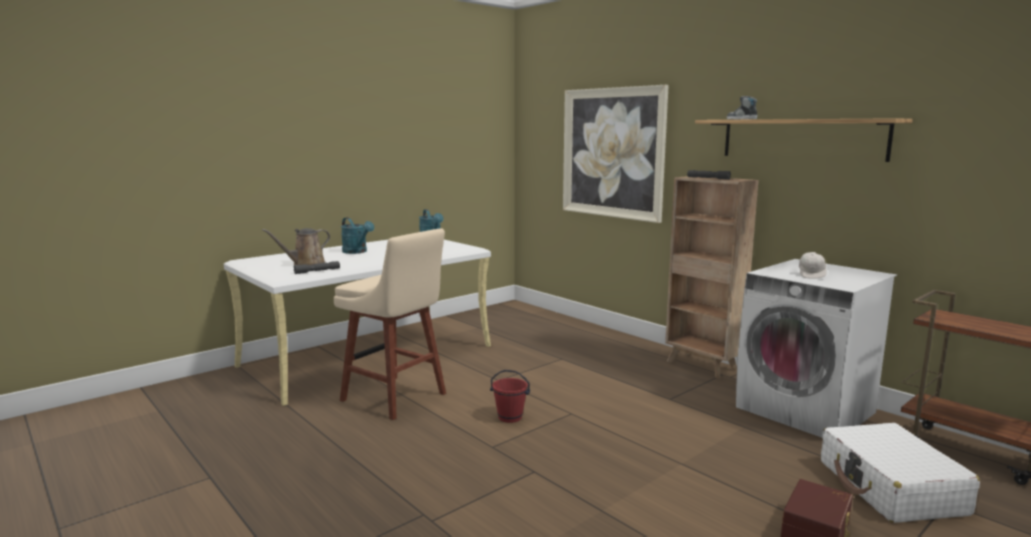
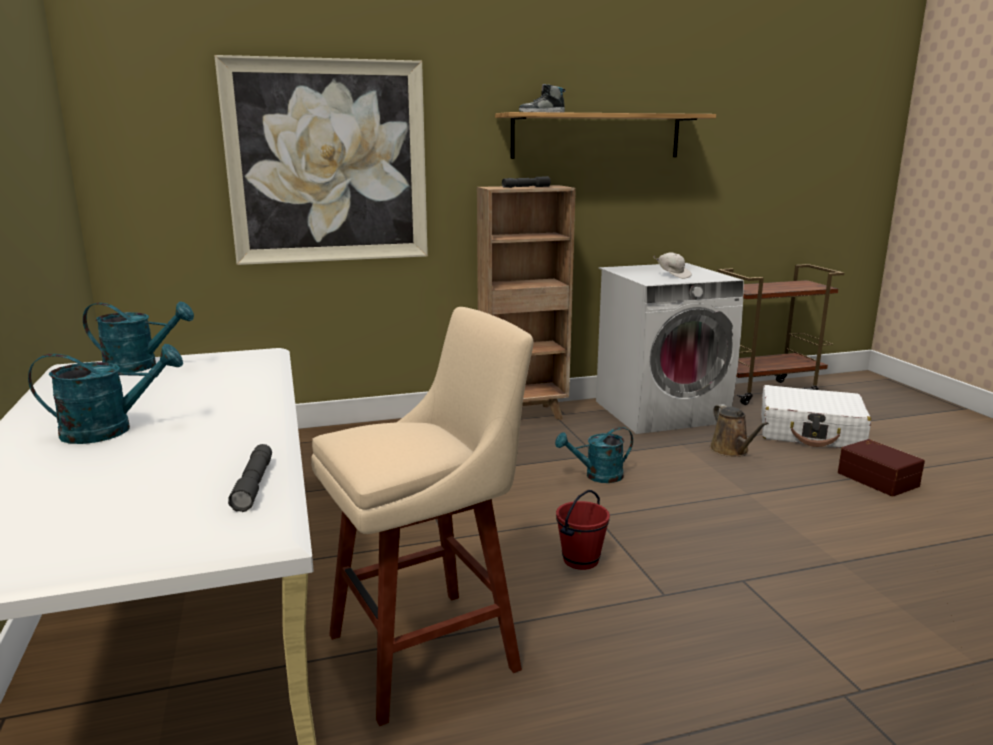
camera: 65 degrees left, 5 degrees up
brown watering can [262,228,330,265] -> brown watering can moved to [710,404,769,457]
none -> turquoise watering can [555,427,633,483]

